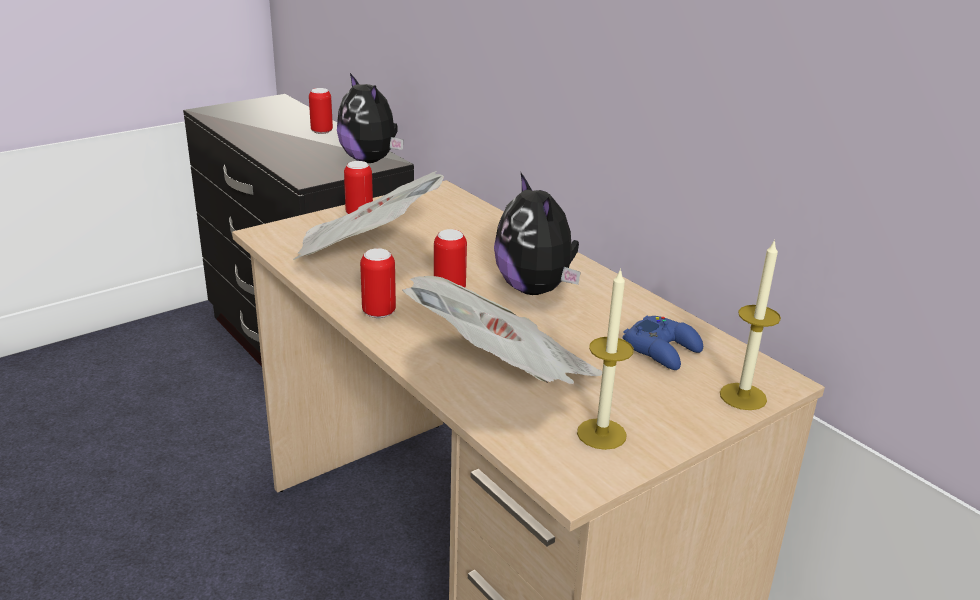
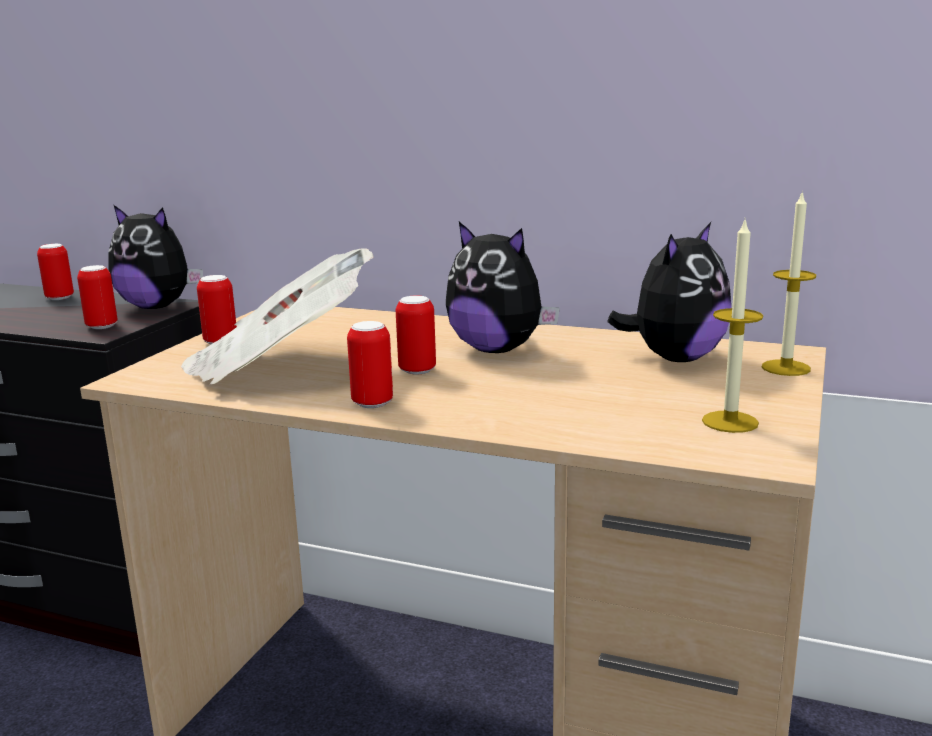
camera: 30 degrees left, 10 degrees down
newspaper [402,276,602,384] -> none
blue game controller [623,316,703,370] -> plush toy [607,222,731,362]
none -> can [77,265,118,329]

